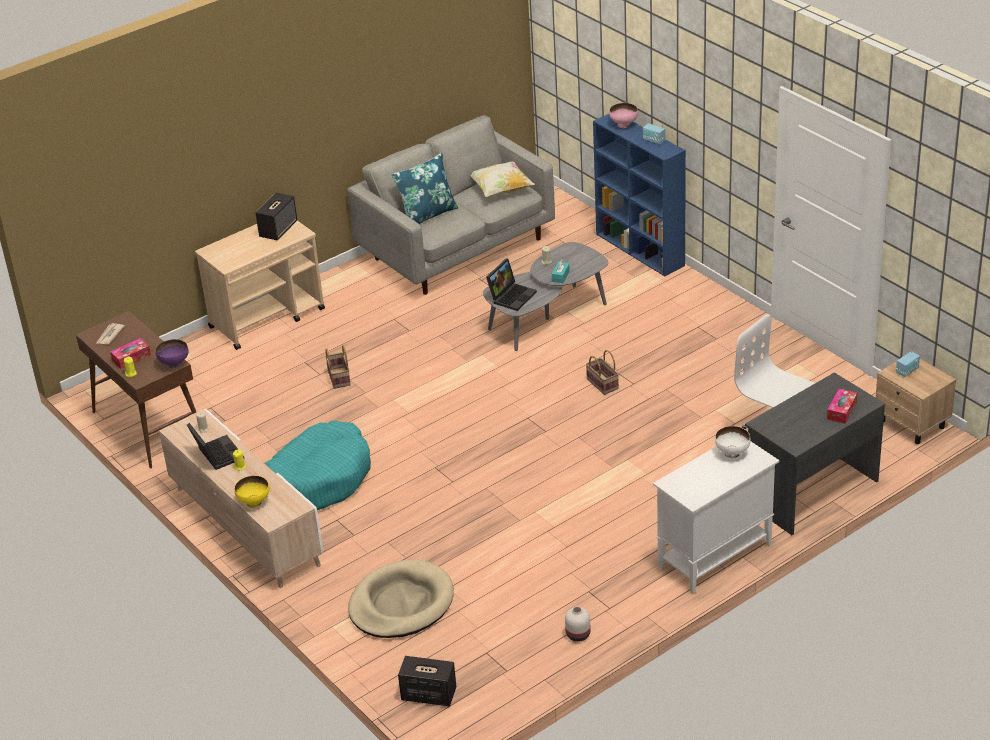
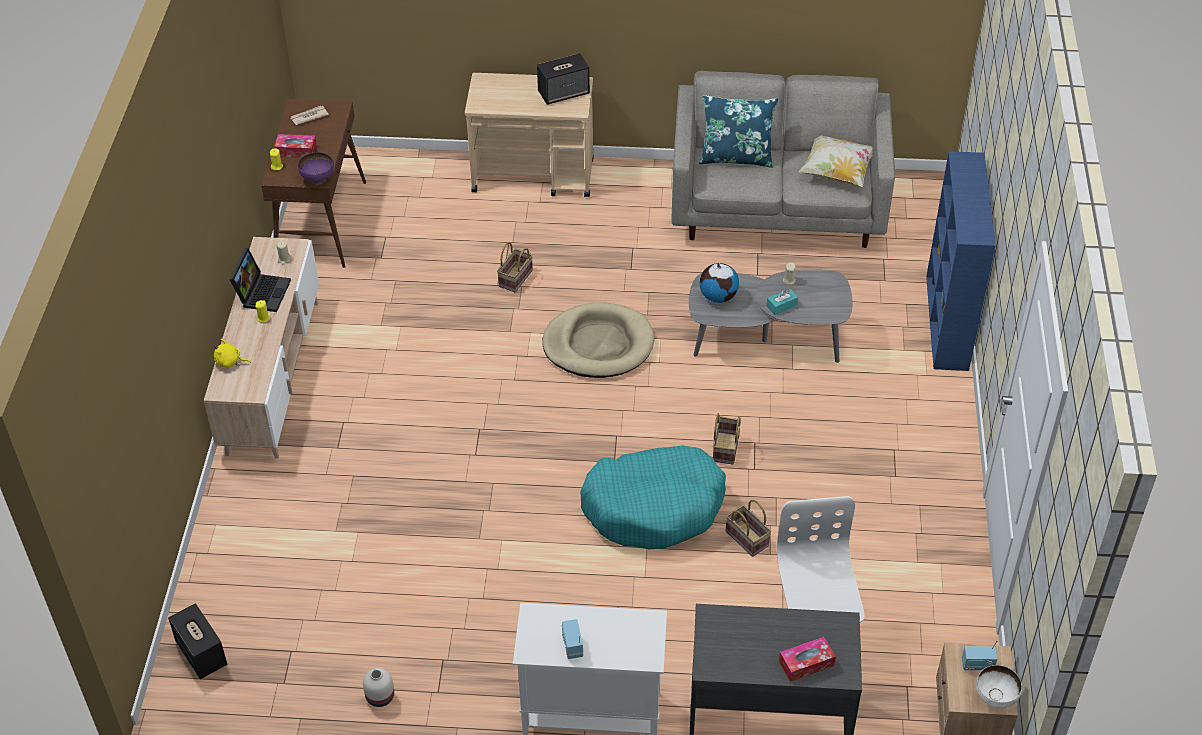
camera: 40 degrees right, 10 degrees up
yellow bowl [234,476,270,508] -> yellow plush toy [213,339,251,368]
turquoise dog bed [264,420,371,510] -> turquoise dog bed moved to [580,445,726,549]
beige dog bed [348,559,454,638] -> beige dog bed moved to [542,302,655,378]
laptop [486,259,537,311] -> globe [699,263,739,303]
pink bowl [609,103,638,128] -> none
radio [643,121,665,144] -> radio moved to [562,619,583,659]
white bowl [715,426,751,458] -> white bowl moved to [976,665,1022,708]
none -> basket [726,500,771,557]

